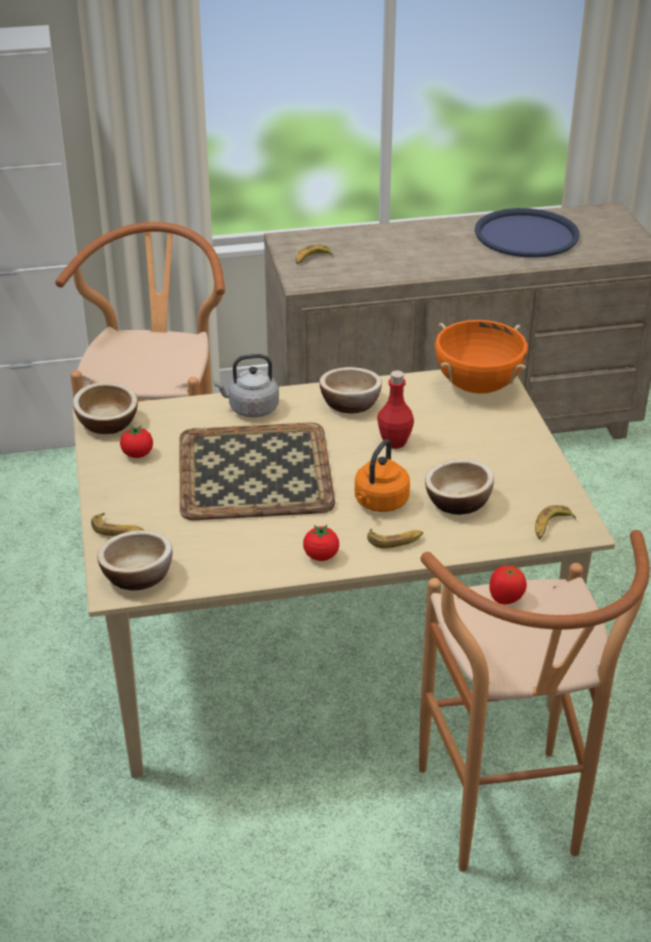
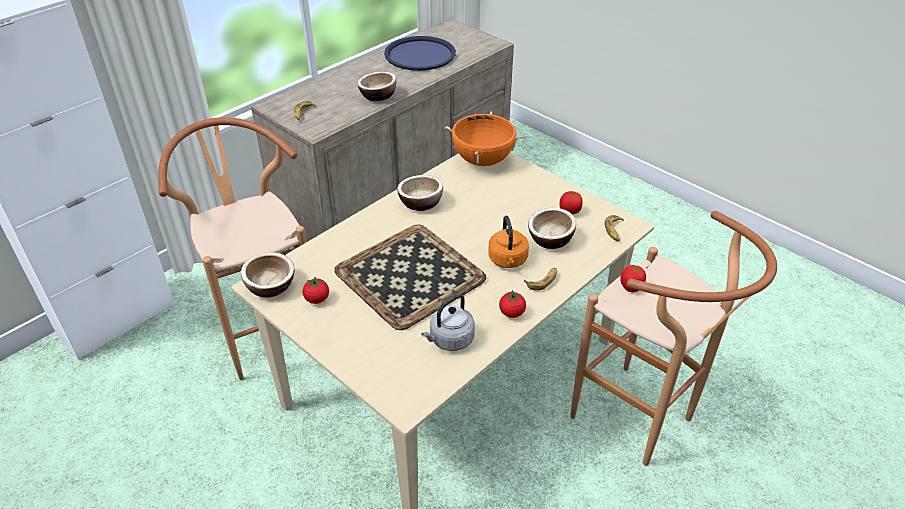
camera: 35 degrees left, 5 degrees up
banana [91,513,144,536] -> none
bowl [97,530,172,590] -> bowl moved to [358,72,396,101]
grey kettle [213,354,279,418] -> grey kettle moved to [421,294,475,351]
red bottle [377,370,414,449] -> none
none -> tomato [559,191,583,215]

